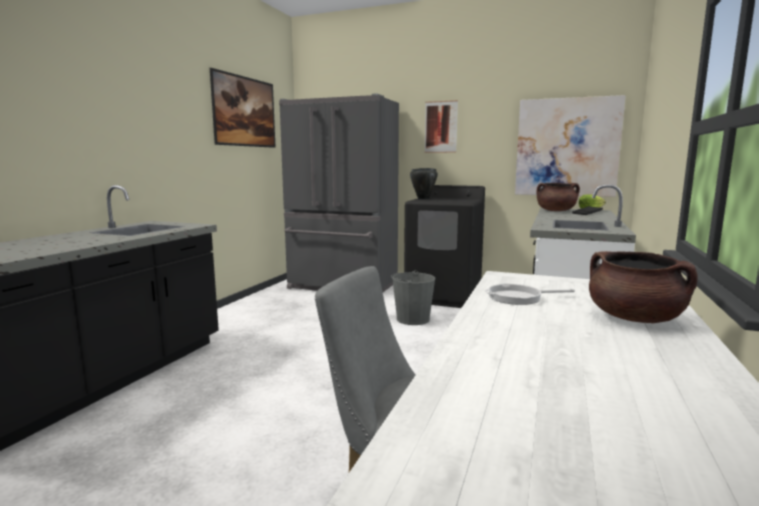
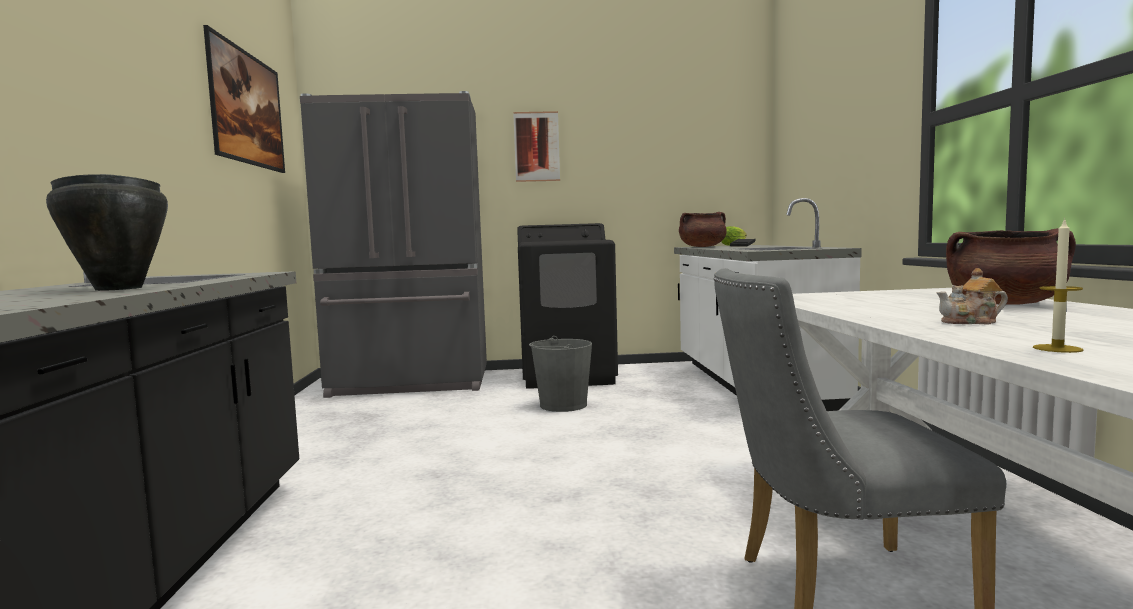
camera: 25 degrees left, 5 degrees down
black cooking pot [410,168,438,199] -> black cooking pot moved to [46,174,168,291]
frying pan [485,283,575,305] -> none
picture [515,95,626,197] -> none
none -> teapot [936,268,1008,324]
none -> candle [1033,218,1083,353]

